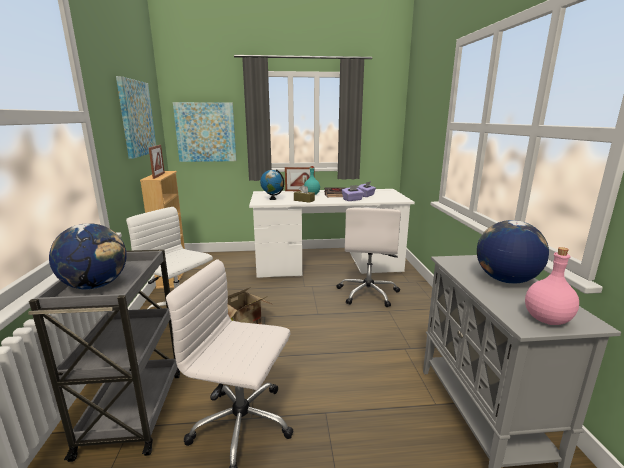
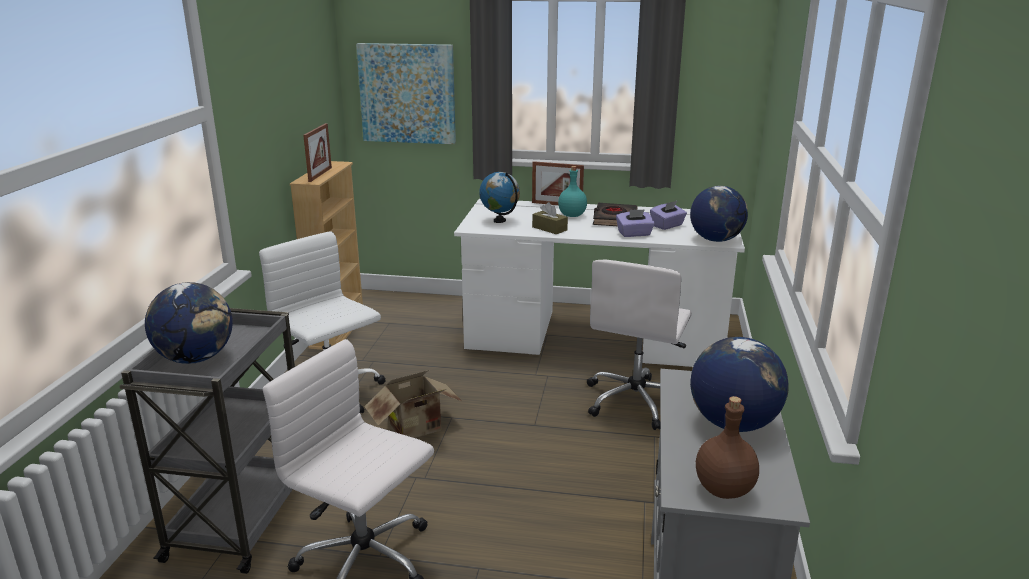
camera: 15 degrees right, 5 degrees up
picture [116,76,156,159] -> none
pink bottle [525,247,579,325] -> brown bottle [696,396,759,499]
none -> globe [690,186,748,242]

